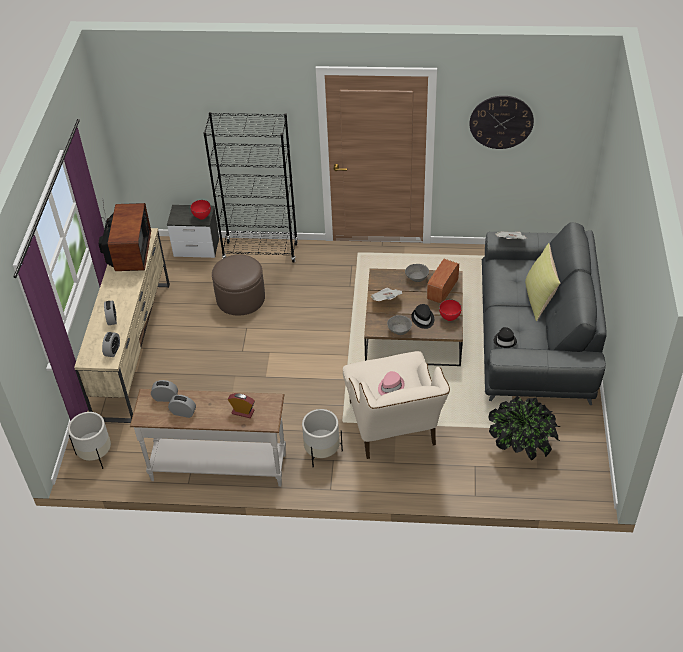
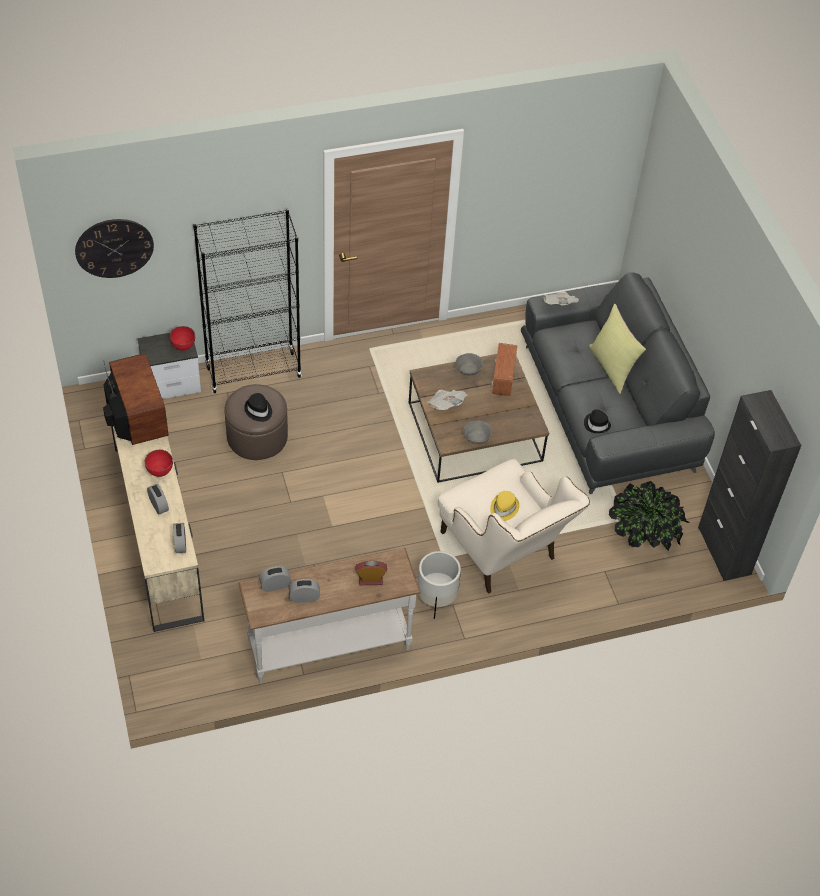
camera: 25 degrees left, 5 degrees up
white planter [68,412,111,469] -> none
pink hat [378,371,404,396] -> yellow hat [490,491,519,521]
black hat [411,304,434,329] -> black hat moved to [244,393,272,422]
red bowl [439,299,462,321] -> red bowl moved to [145,450,173,477]
wall clock [470,96,534,149] -> wall clock moved to [75,219,154,278]
none -> black cabinet [698,390,802,581]

